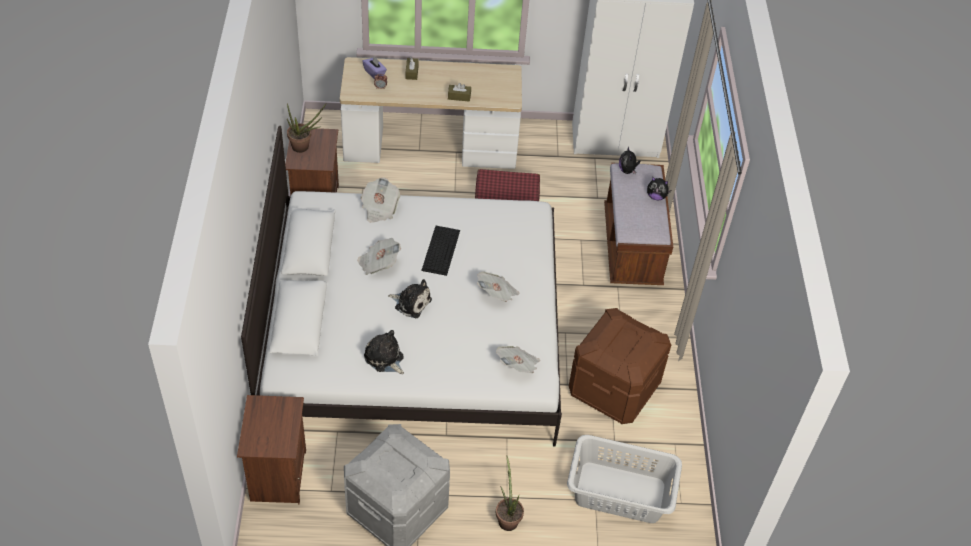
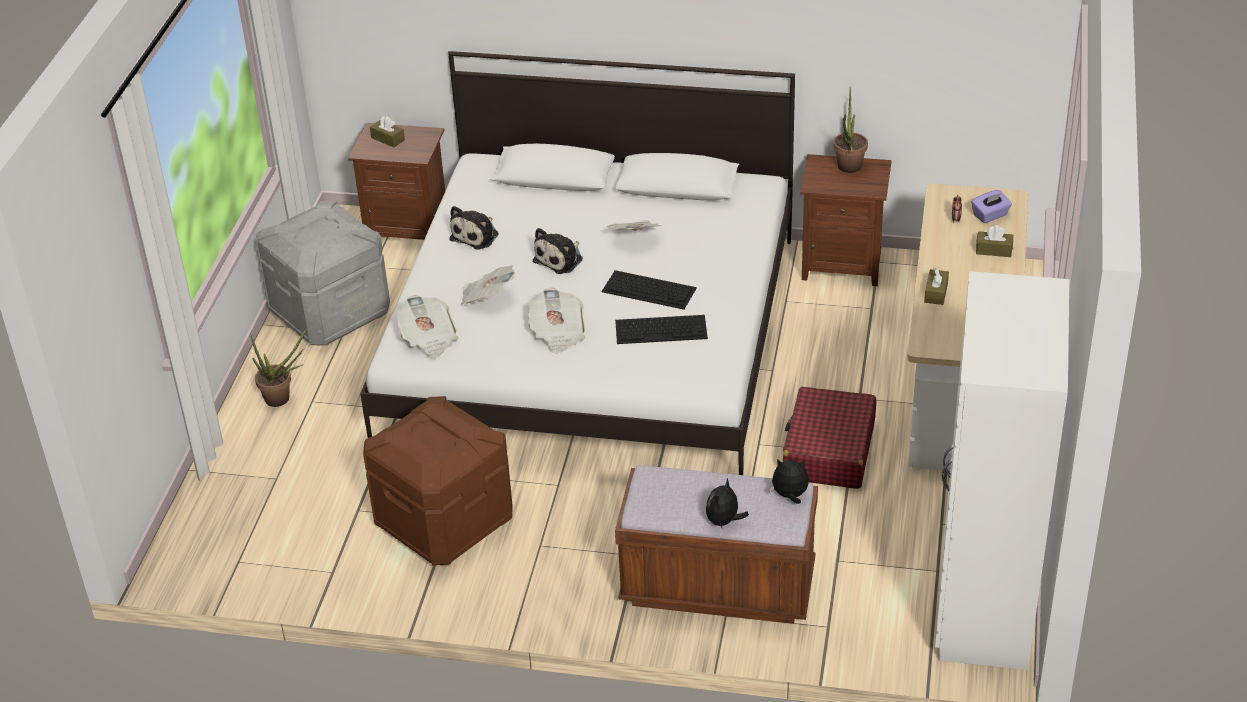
camera: 105 degrees right, 10 degrees down
newspaper [361,178,400,222] -> newspaper moved to [461,265,515,305]
plush toy [364,330,404,374] -> plush toy turned 150 degrees clockwise [450,206,498,250]
grey laundry basket [567,435,682,523] -> none
none -> brown tissue box [370,116,405,148]
none -> keyboard [615,315,708,344]

